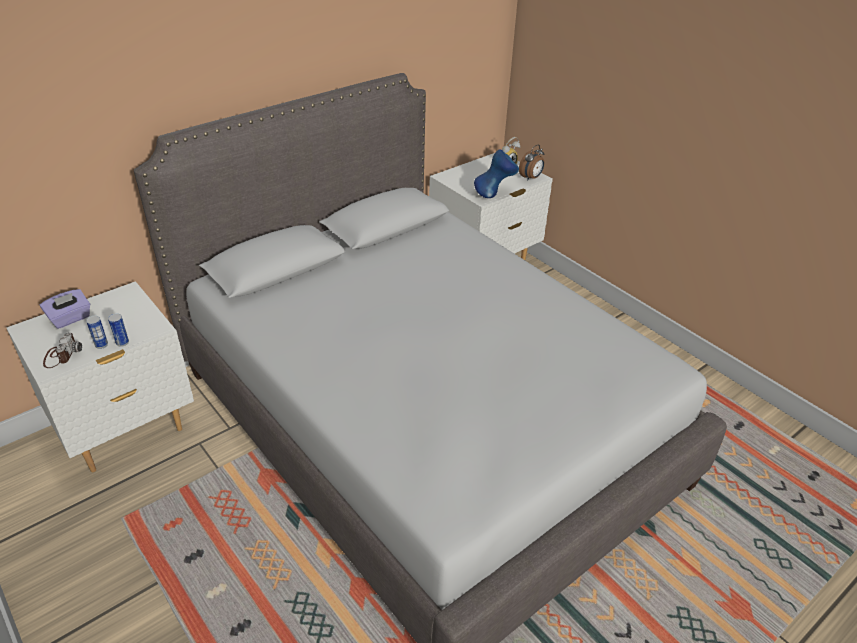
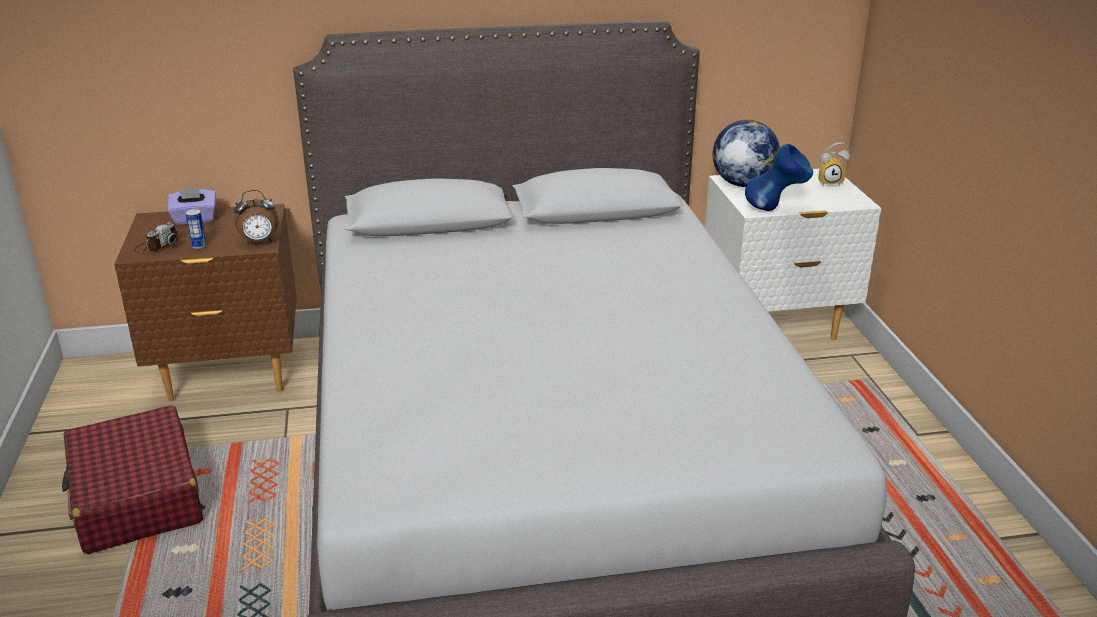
camera: 30 degrees right, 10 degrees down
white nightstand [7,281,194,473] -> brown nightstand [114,204,297,401]
can [108,314,129,347] -> none
alarm clock [519,145,544,181] -> alarm clock moved to [234,190,278,245]
none -> red suitcase [62,405,203,554]
none -> globe [712,120,780,187]

